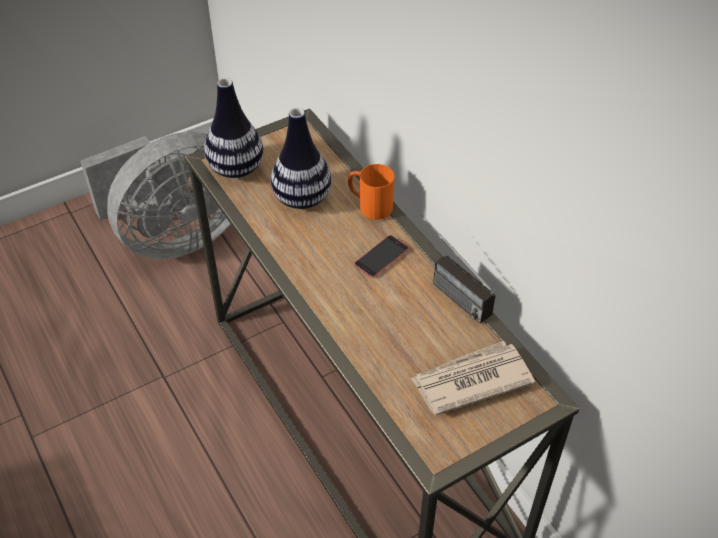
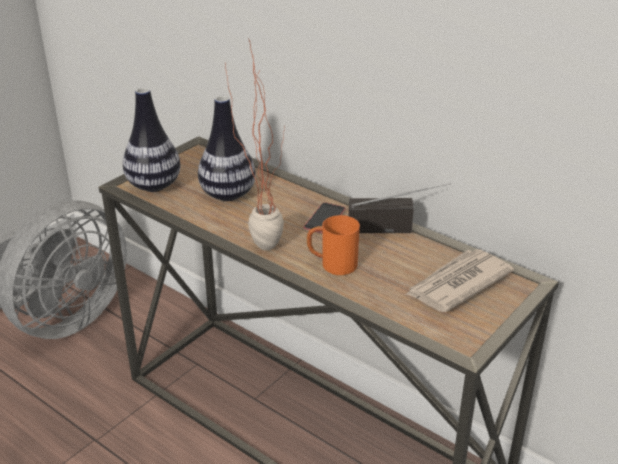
camera: 20 degrees left, 15 degrees down
orange mug [348,164,395,220] -> orange mug moved to [307,215,360,275]
radio [422,215,496,324] -> radio turned 150 degrees clockwise [349,183,451,233]
none -> potted plant [226,38,285,250]

